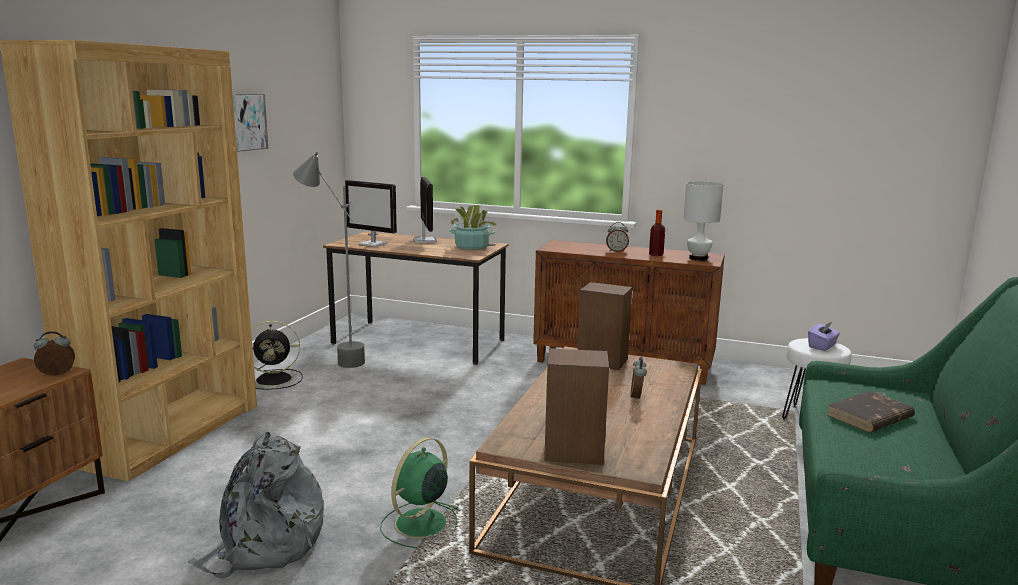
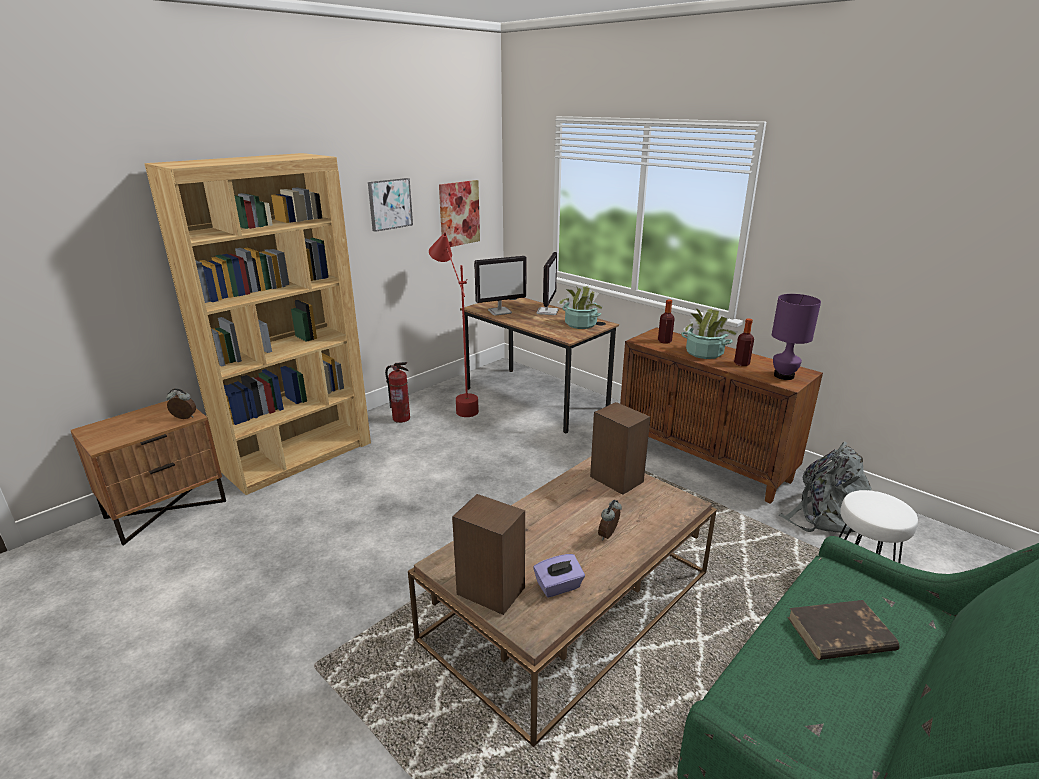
camera: 25 degrees right, 10 degrees up
grey backpack [188,429,324,579] -> grey backpack moved to [779,441,872,534]
black fan [251,321,303,390] -> fire extinguisher [385,362,410,423]
grey floor lamp [293,152,365,368] -> red floor lamp [429,232,479,417]
monitor [345,180,397,247] -> monitor turned 75 degrees counterclockwise [474,256,527,316]
green fan [380,437,459,548] -> none
alarm clock [606,222,629,252] -> potted plant [681,308,738,359]
white table lamp [684,181,724,261] -> purple table lamp [772,294,821,380]
purple tissue box [808,322,840,351] -> purple tissue box moved to [533,554,585,597]
none -> picture [439,180,480,247]
none -> bottle [658,299,675,344]

